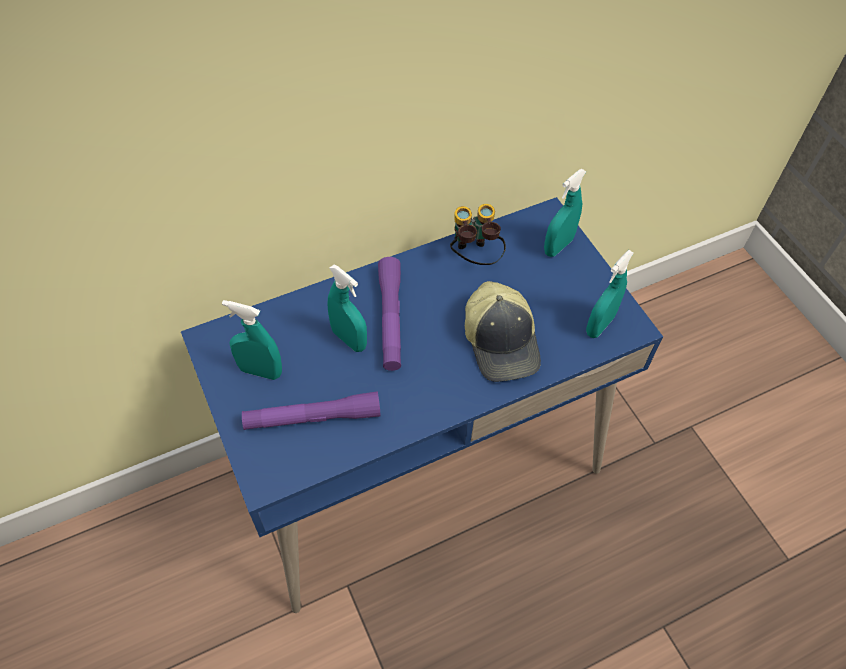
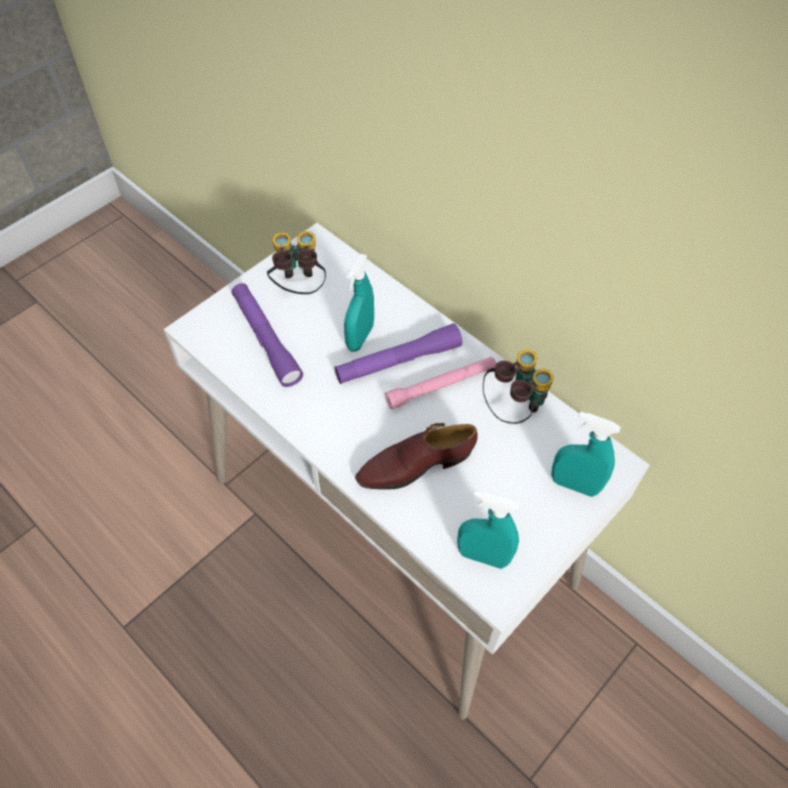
camera: 70 degrees right, 0 degrees up
blue desk [181,197,663,613] -> white desk [164,223,650,720]
turquoise spray bottle [222,300,282,380] -> binoculars [267,231,326,294]
cap [465,281,541,382] -> brown shoe [355,423,478,489]
none -> pink flashlight [385,357,496,409]

